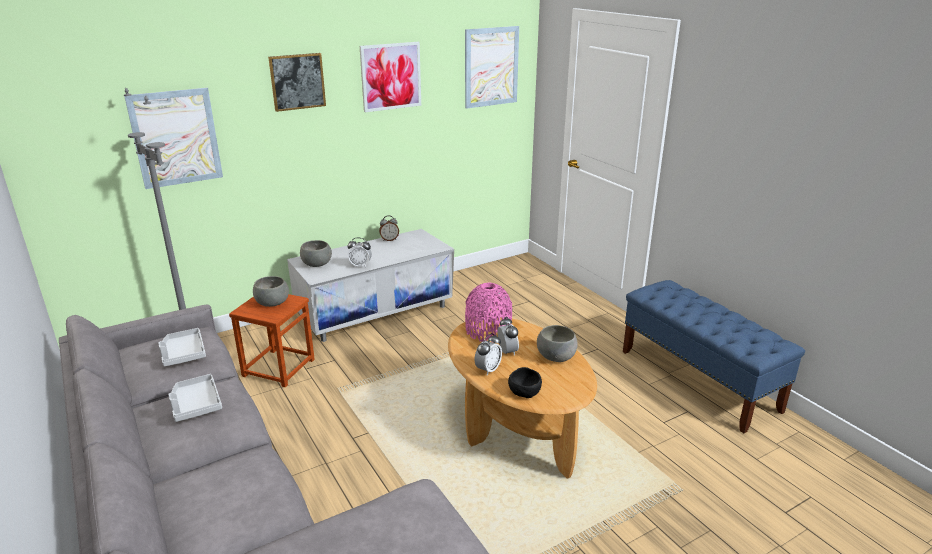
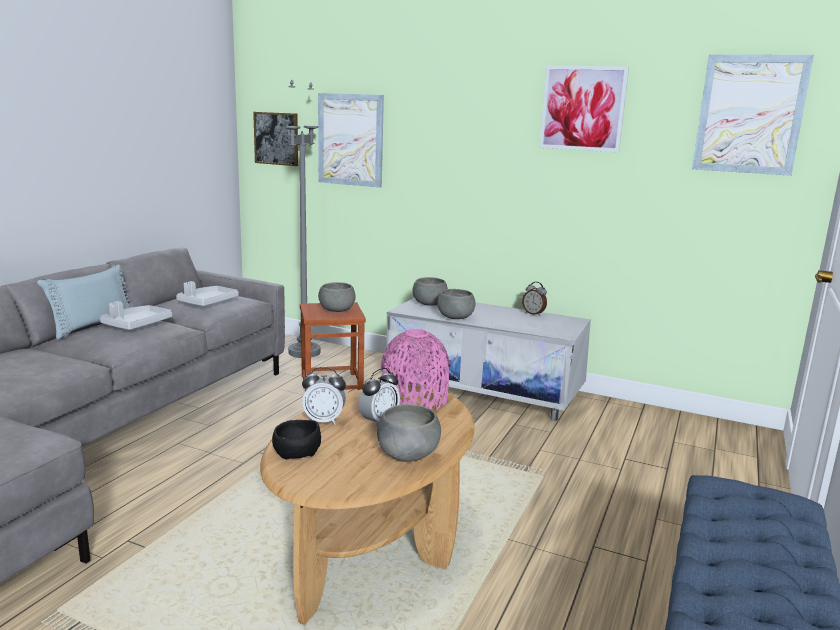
camera: 55 degrees right, 10 degrees down
picture [268,53,326,112] -> picture moved to [253,112,298,166]
alarm clock [348,238,372,267] -> grey bowl [437,289,476,319]
none -> blue pillow [37,265,133,339]

